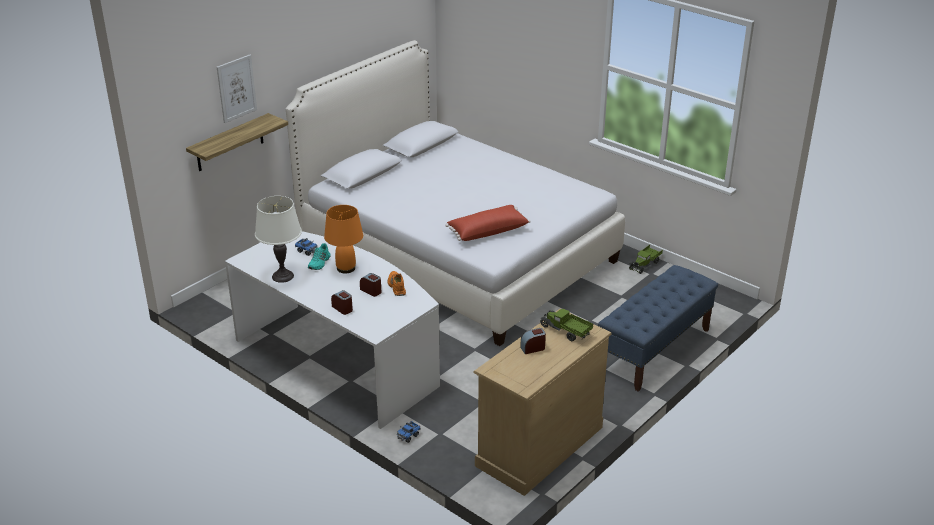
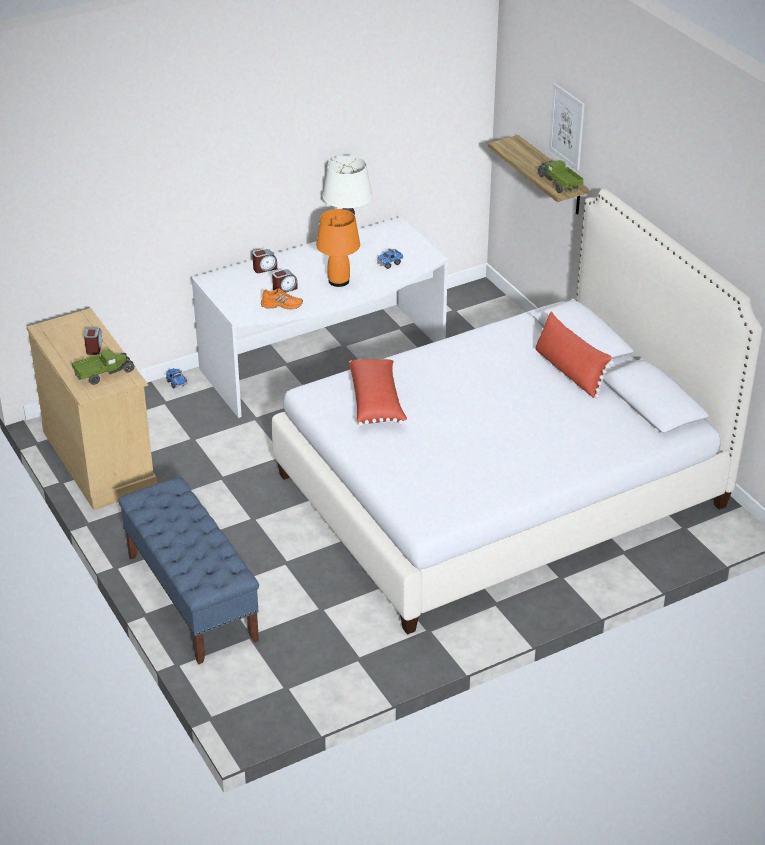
camera: 110 degrees right, 5 degrees up
turquoise shoe [308,243,330,270] -> none
toy truck [629,245,663,274] -> toy truck moved to [537,160,584,193]
none -> red pillow [535,312,614,398]

